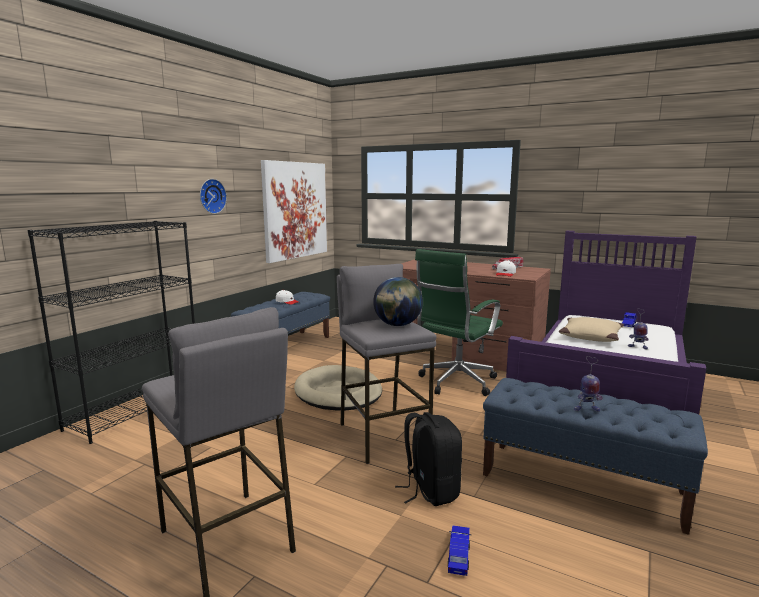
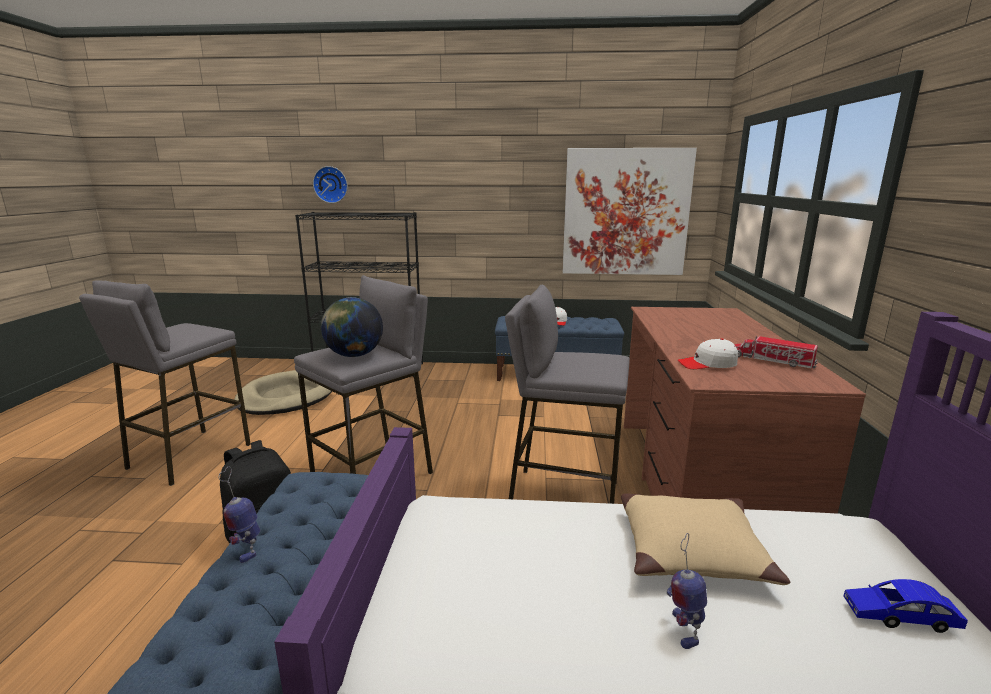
camera: 65 degrees right, 5 degrees up
wall clock [200,179,227,214] -> wall clock moved to [313,166,348,203]
beige dog bed [294,365,382,411] -> beige dog bed moved to [234,370,332,415]
green office chair [415,249,503,396] -> grey stool [505,285,630,504]
blue toy car [448,525,472,576] -> none

